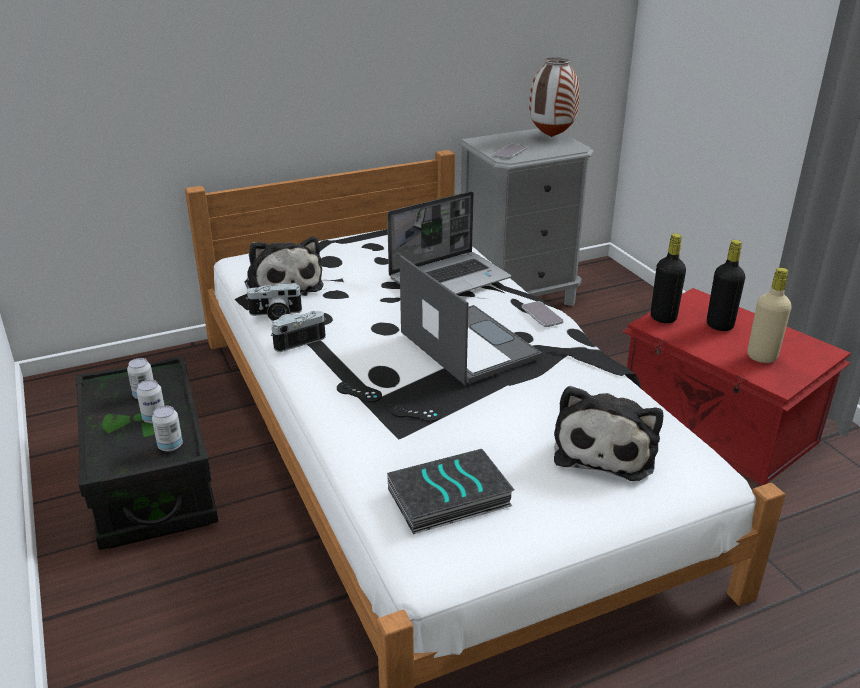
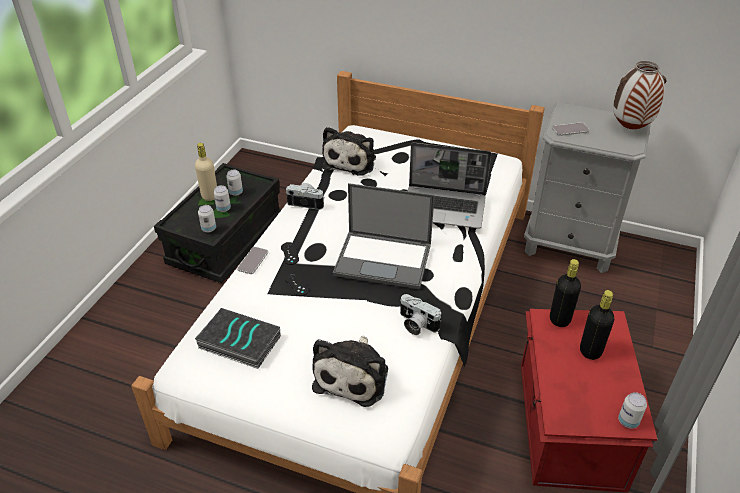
camera: 45 degrees right, 10 degrees up
camera [246,283,303,321] -> camera moved to [400,294,441,335]
laptop [400,255,542,385] -> laptop turned 90 degrees clockwise [333,183,434,290]
phone [522,301,564,327] -> phone moved to [237,247,268,274]
plush toy [554,386,663,481] -> plush toy turned 45 degrees counterclockwise [312,336,388,407]
beige bottle [747,268,792,363] -> beige bottle moved to [195,143,217,201]
none -> can [618,392,647,429]

